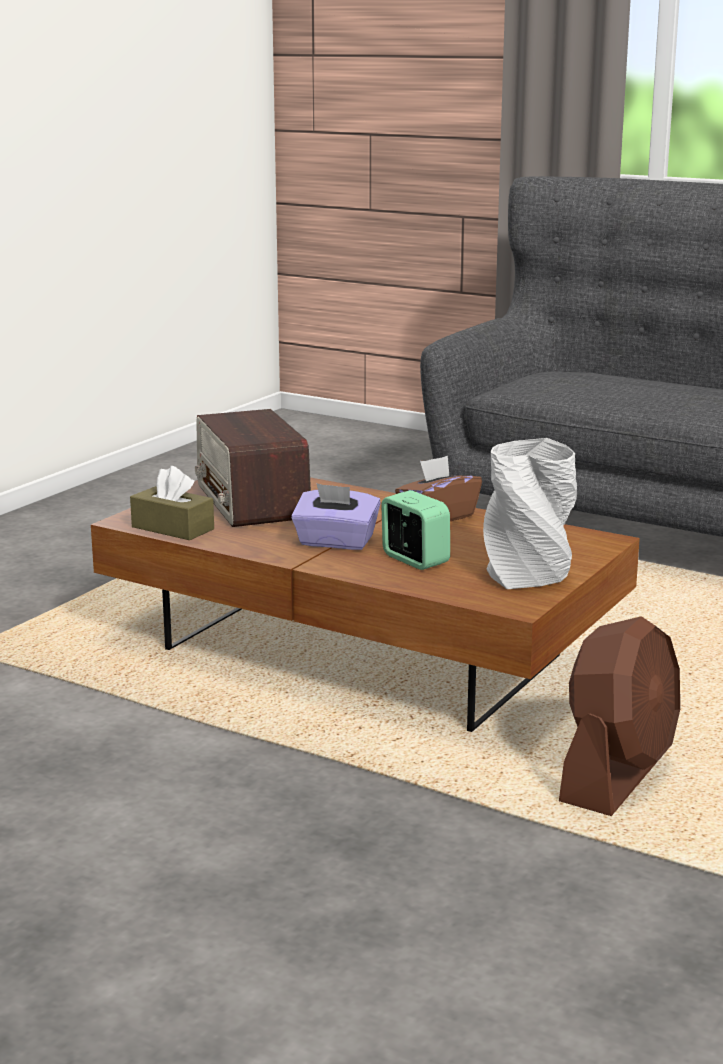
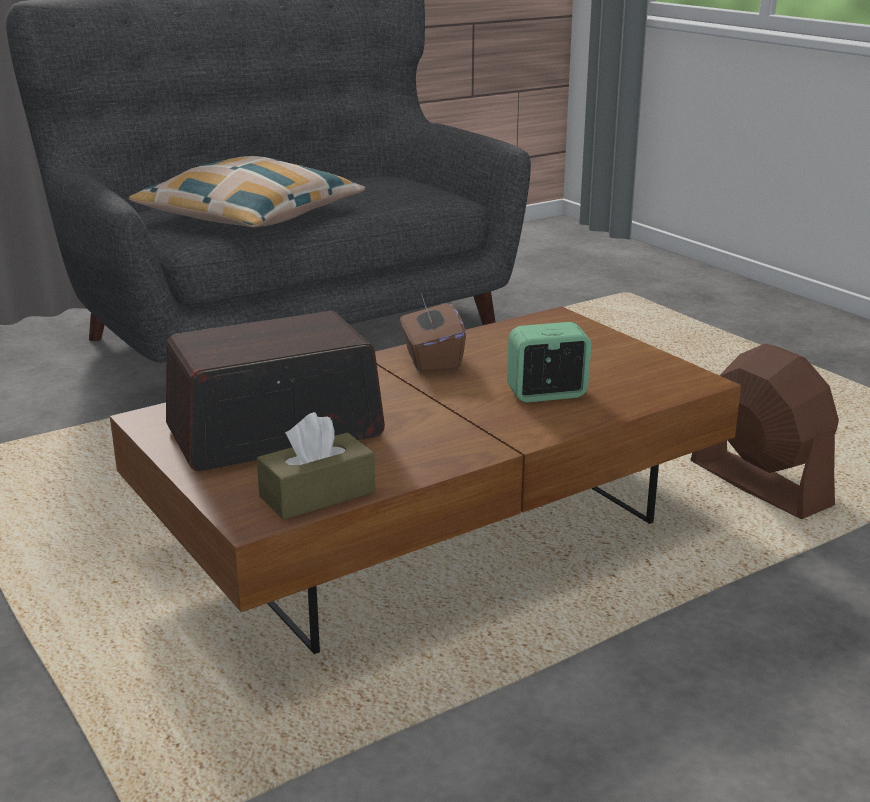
camera: 65 degrees left, 5 degrees up
radio [195,409,311,527] -> radio turned 150 degrees clockwise [166,311,385,471]
purple tissue box [291,483,381,550] -> none
grey vase [483,438,577,589] -> none
none -> pillow [129,156,365,228]

